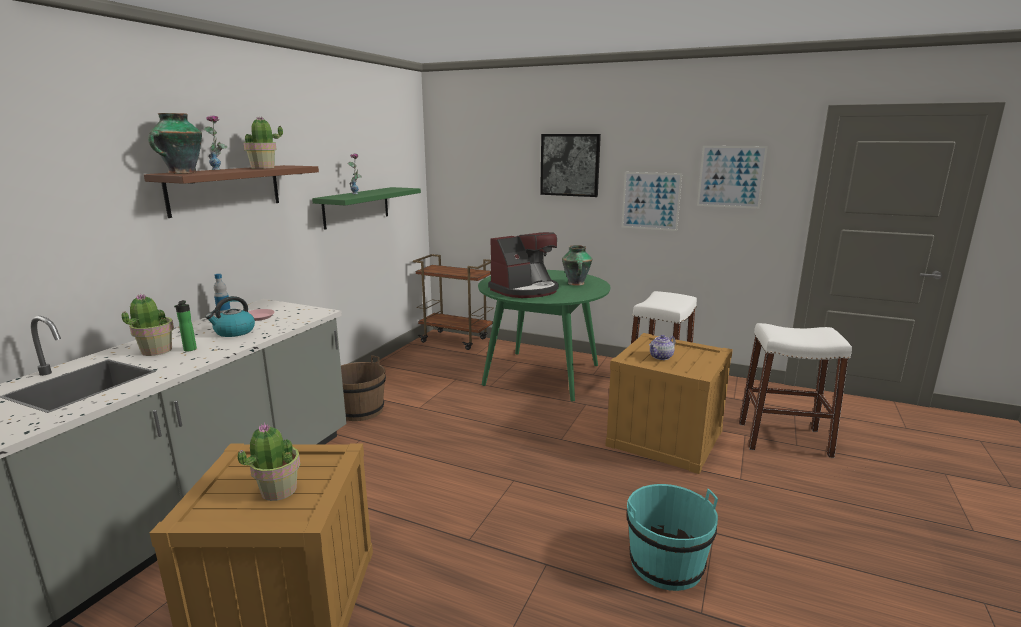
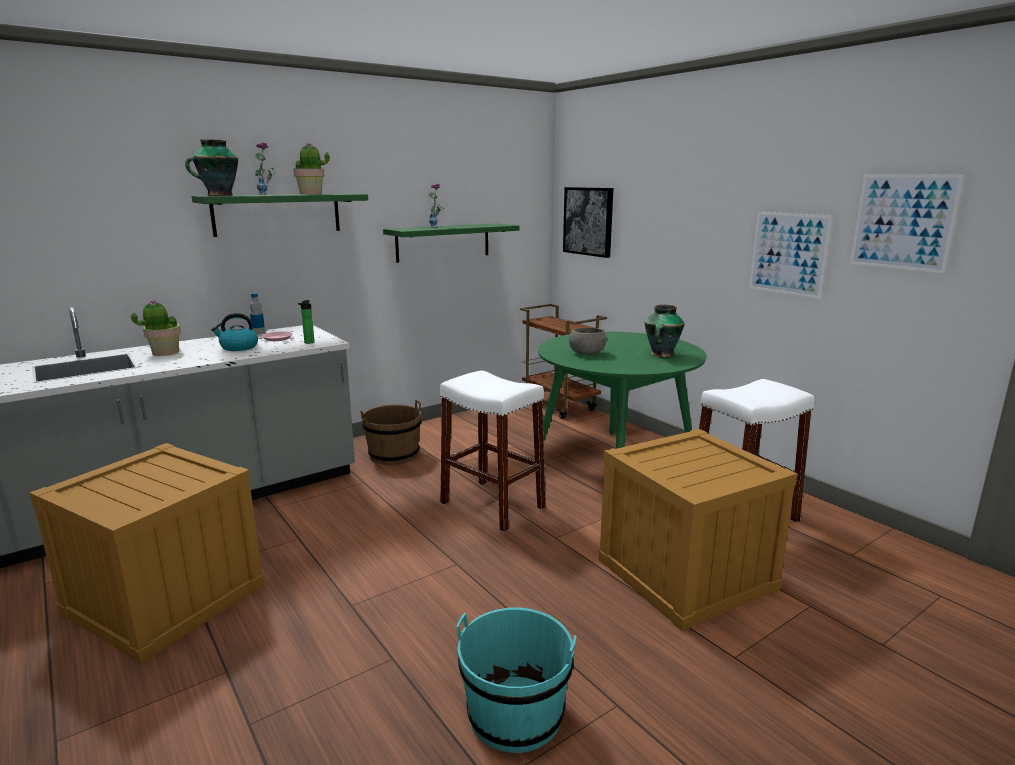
camera: 30 degrees right, 0 degrees up
brown shelf [144,165,319,218] -> green shelf [192,193,368,237]
bottle [174,300,197,351] -> bottle moved to [298,300,315,344]
potted plant [238,423,300,501] -> none
coffee machine [488,232,559,298] -> grey bowl [569,328,607,355]
picture [540,134,601,197] -> picture moved to [563,187,613,258]
teapot [649,335,676,360] -> none
white stool [739,323,852,458] -> white stool moved to [440,371,546,532]

